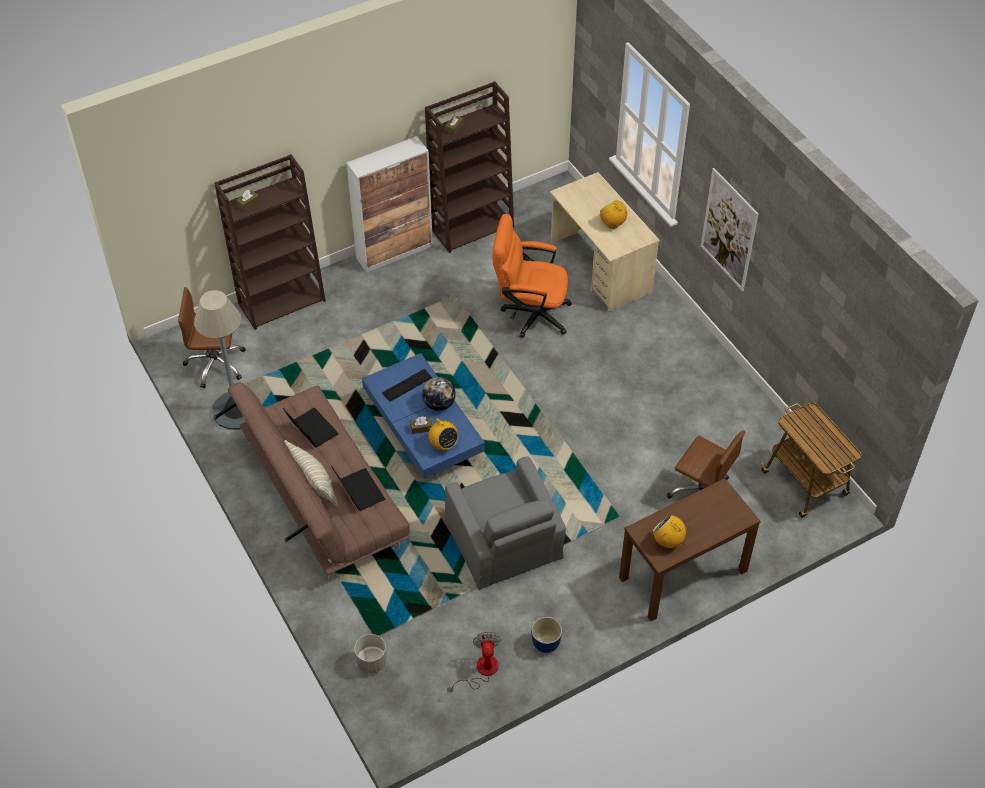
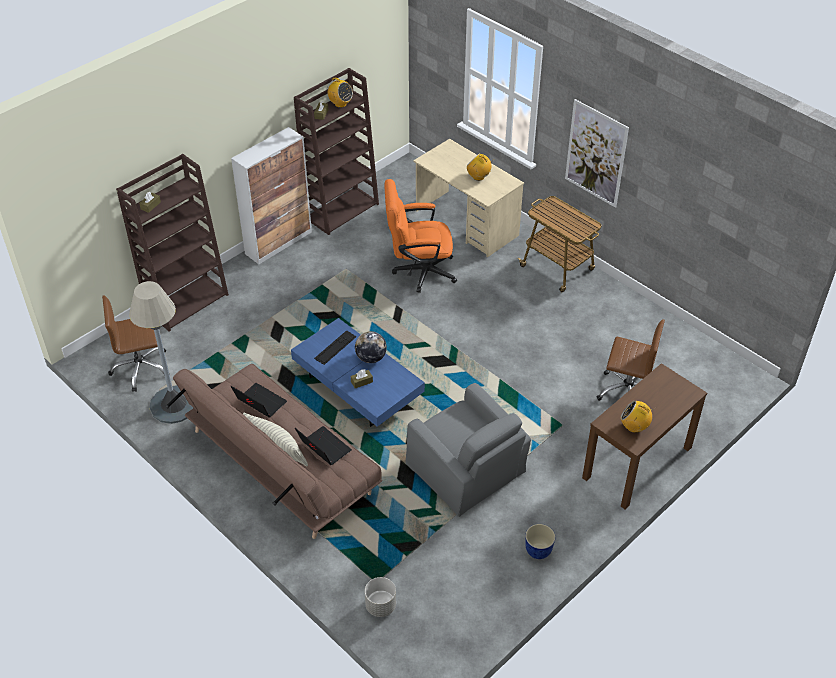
camera: 15 degrees left, 5 degrees down
radio [427,418,458,451] -> radio moved to [327,78,353,108]
fan [447,632,501,693] -> none
cart [760,403,861,518] -> cart moved to [518,196,601,292]

